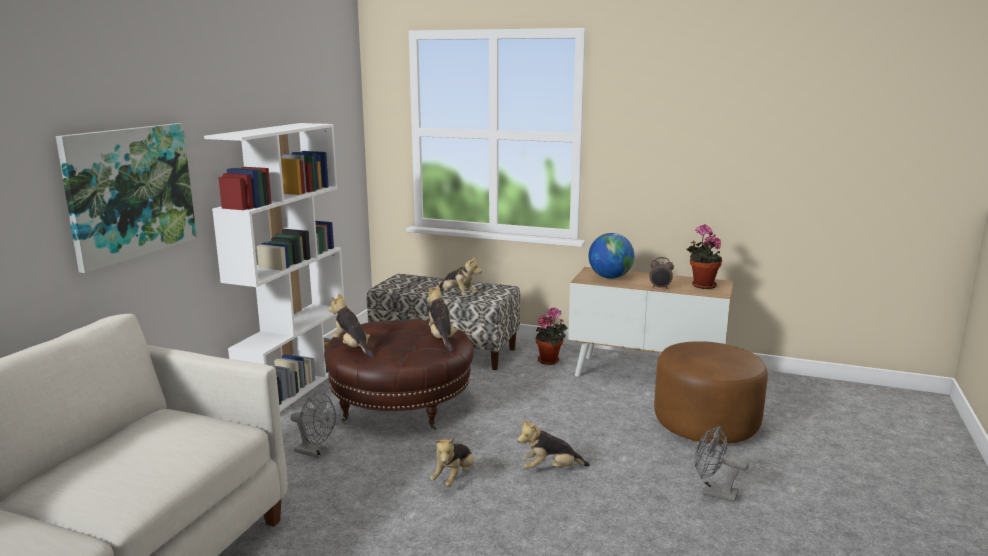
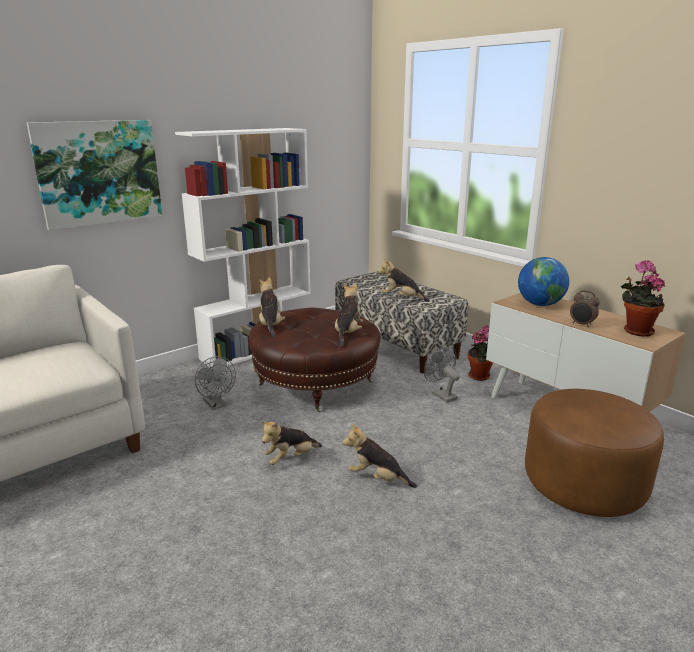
camera: 30 degrees right, 5 degrees up
plush toy [439,255,482,296] -> plush toy turned 135 degrees clockwise [378,258,430,302]
grey fan [695,426,749,502] -> grey fan moved to [424,346,460,403]

